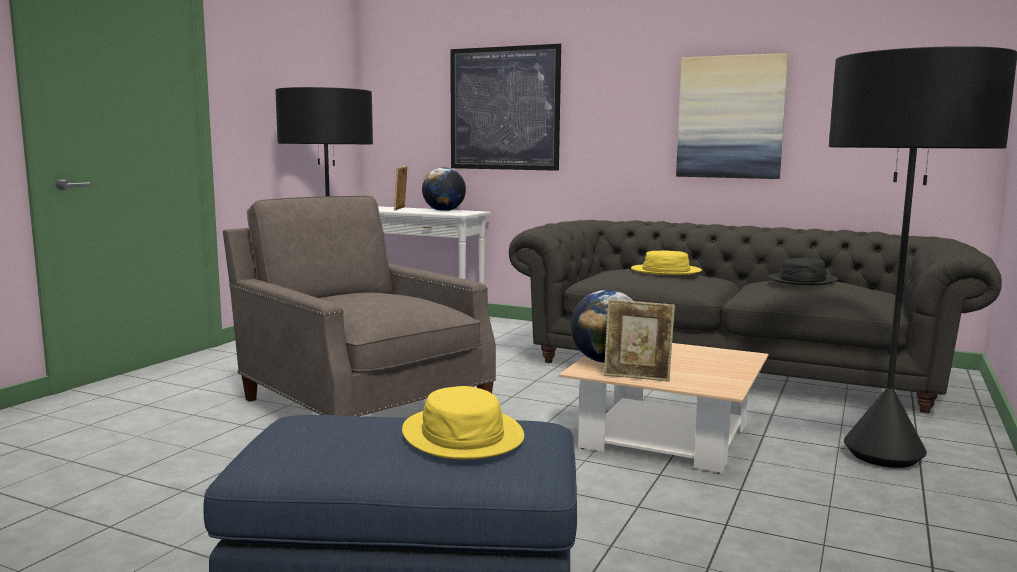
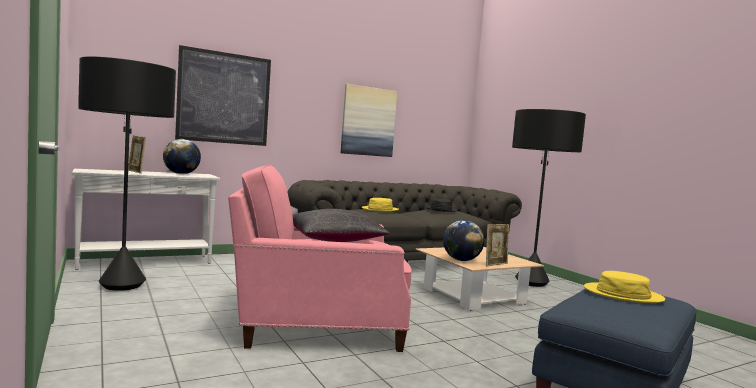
camera: 55 degrees left, 5 degrees down
grey armchair [223,196,496,416] -> pink armchair [228,164,411,352]
none -> black pillow [292,209,390,242]

